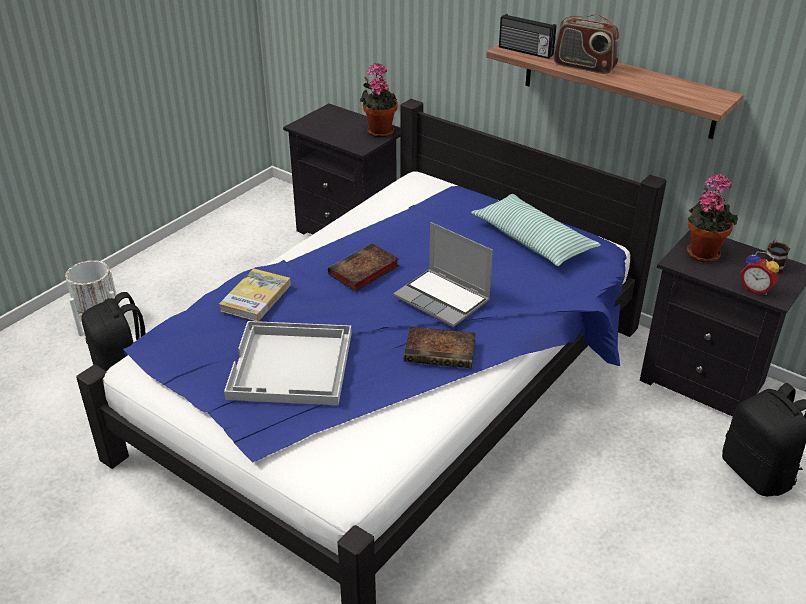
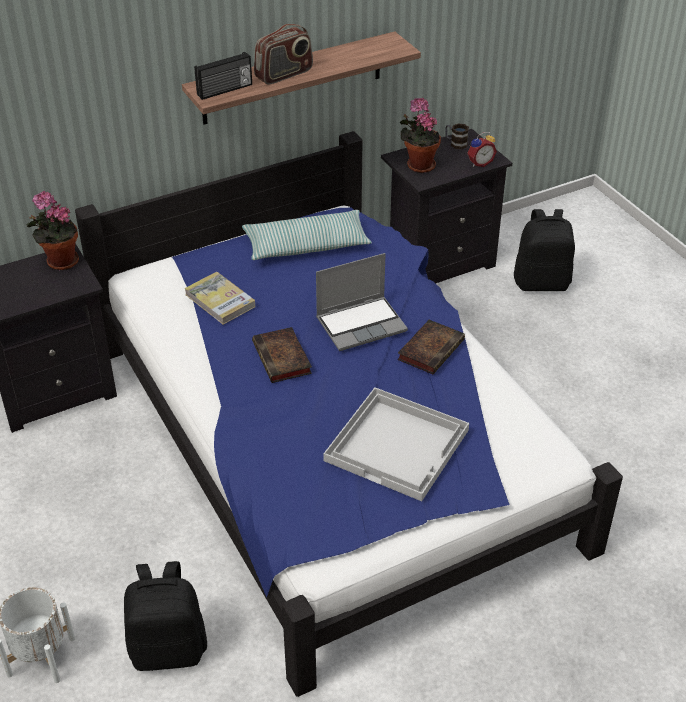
camera: 65 degrees left, 5 degrees up
book [219,268,291,322] -> book moved to [184,272,255,325]

